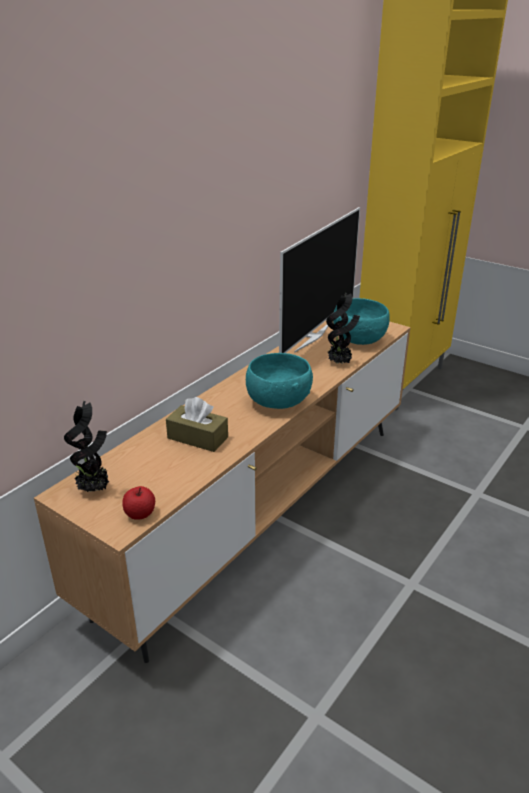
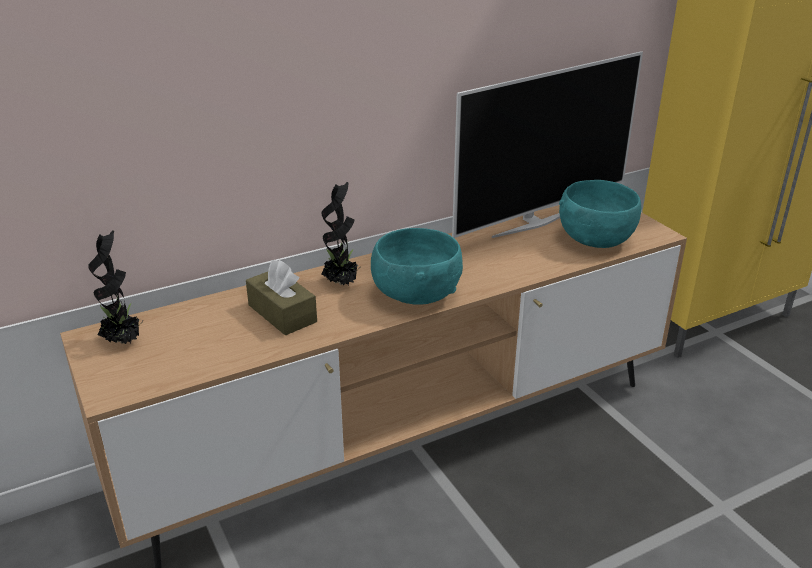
camera: 25 degrees right, 0 degrees up
apple [122,486,155,519] -> none
potted plant [326,293,360,364] -> potted plant moved to [321,182,361,285]

